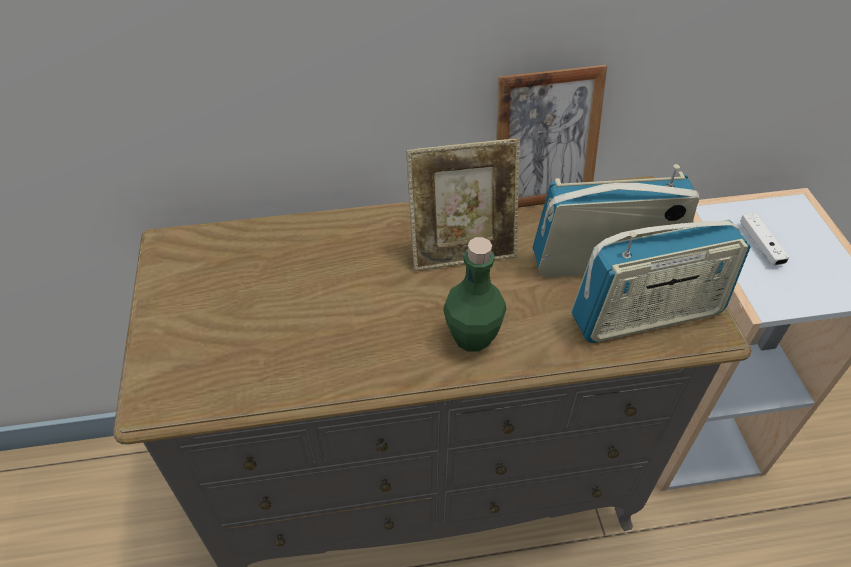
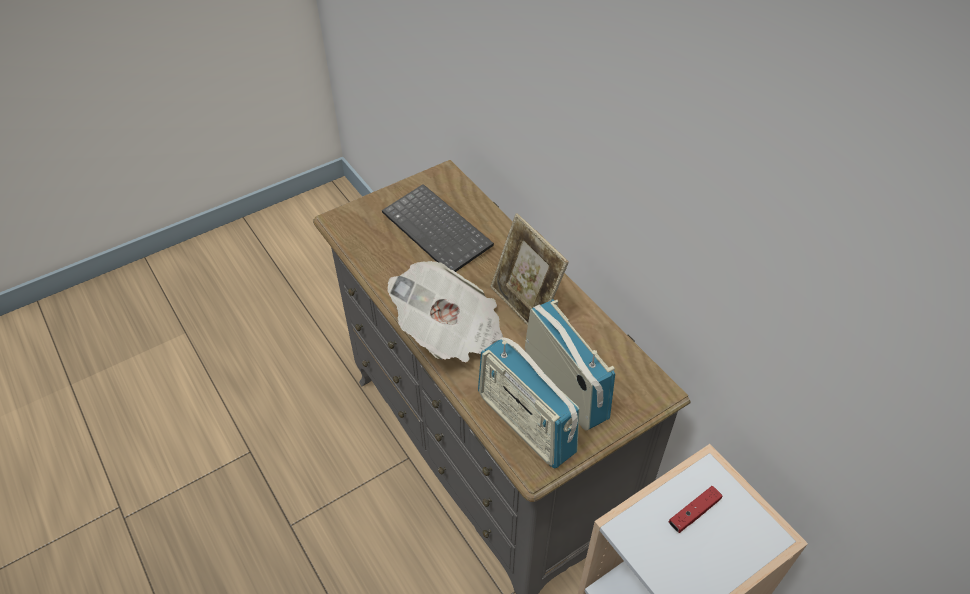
camera: 65 degrees right, 0 degrees up
green bottle [443,237,506,352] -> newspaper [387,261,503,362]
picture frame [496,65,607,208] -> none
white game controller [740,213,789,265] -> red game controller [669,486,722,533]
none -> keyboard [382,184,494,272]

